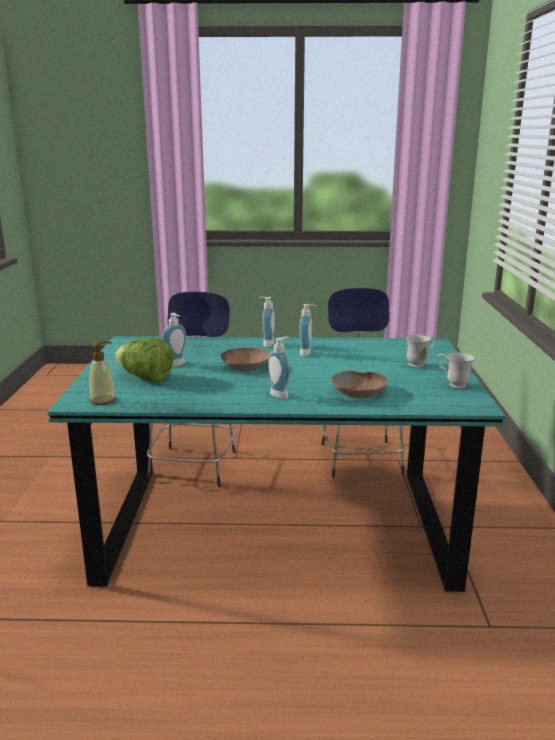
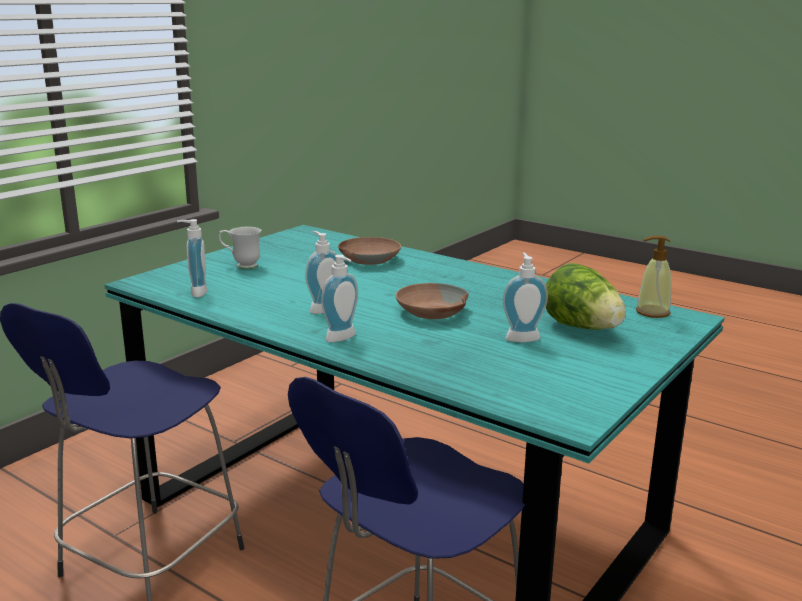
camera: 145 degrees left, 0 degrees up
soap dispenser [268,336,290,399] -> soap dispenser moved to [177,219,207,297]
white mug [437,352,475,389] -> none

